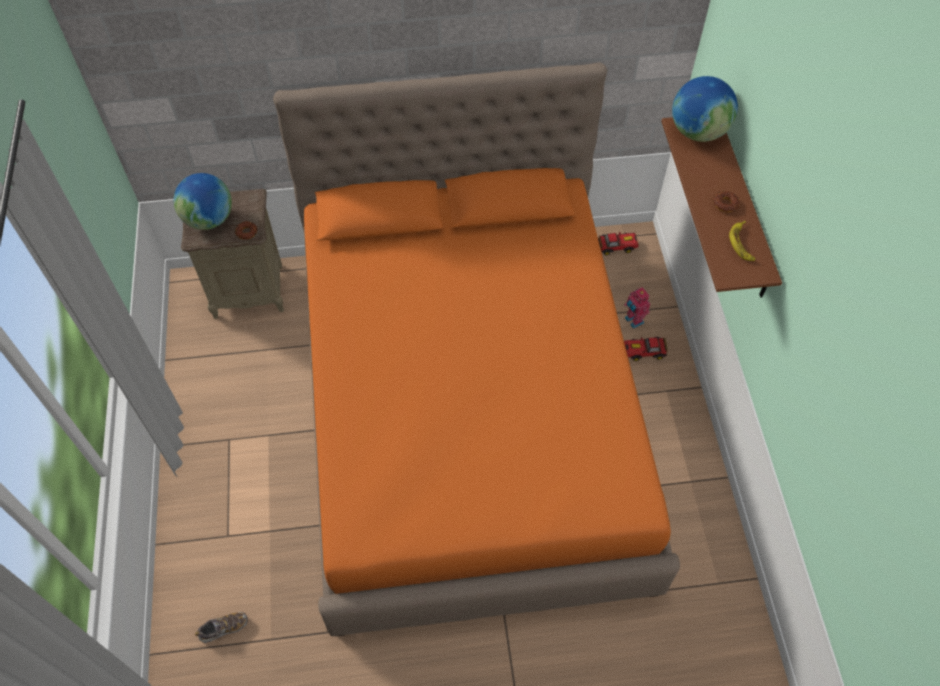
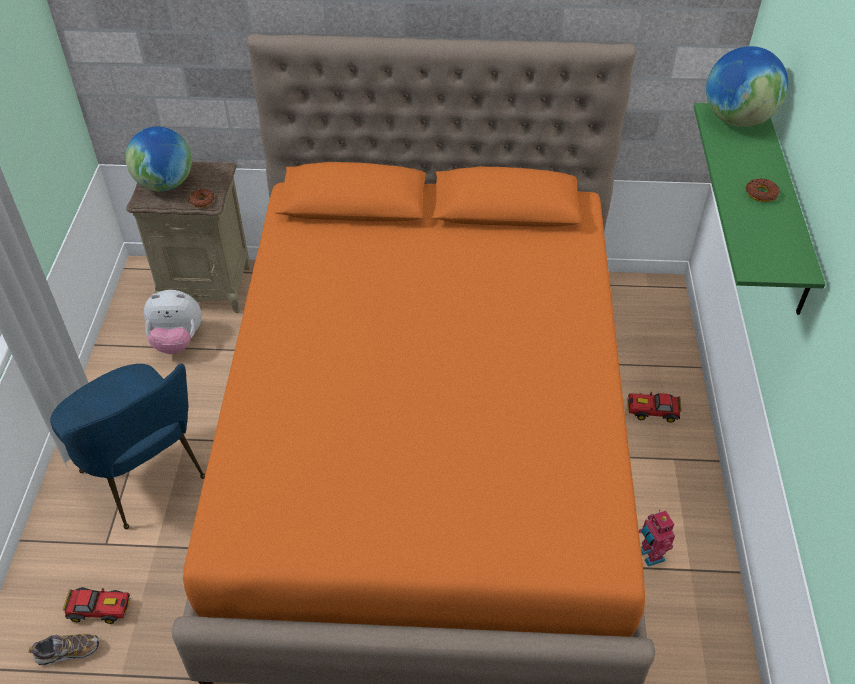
camera: 10 degrees right, 10 degrees down
toy car [598,232,639,256] -> toy car moved to [63,587,131,624]
toy robot [624,287,650,329] -> toy robot moved to [639,510,675,567]
brown shelf [661,117,782,298] -> green shelf [694,103,825,315]
banana [729,221,755,261] -> none
none -> blue chair [50,364,205,529]
none -> plush toy [144,290,202,354]

